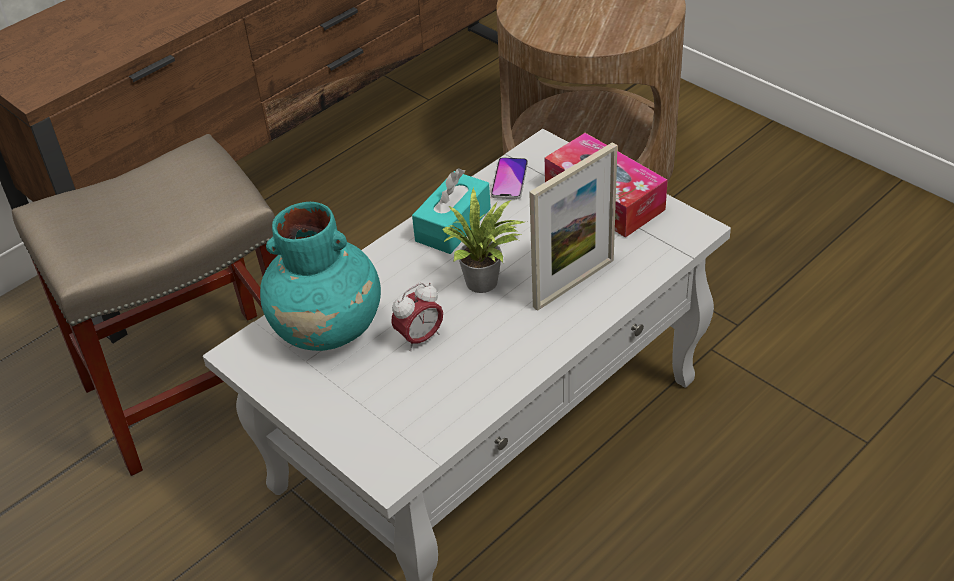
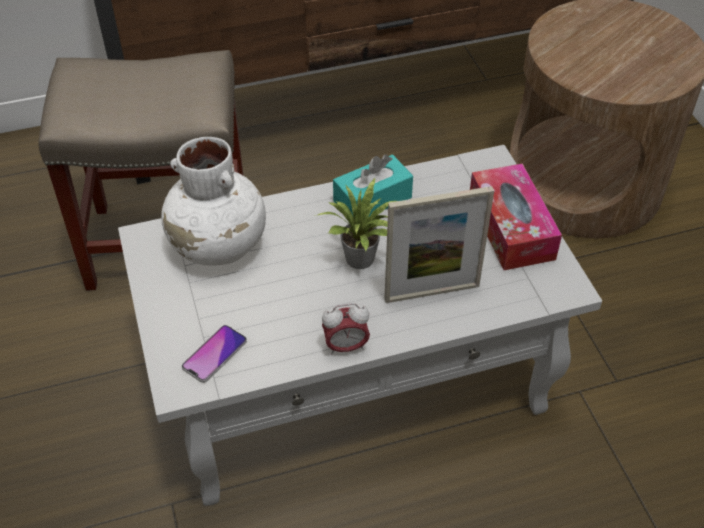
camera: 25 degrees right, 5 degrees up
turquoise vase [260,202,381,351] -> white vase [161,137,266,266]
alarm clock [391,283,443,351] -> alarm clock moved to [322,303,370,355]
phone [491,157,528,199] -> phone moved to [182,325,247,383]

